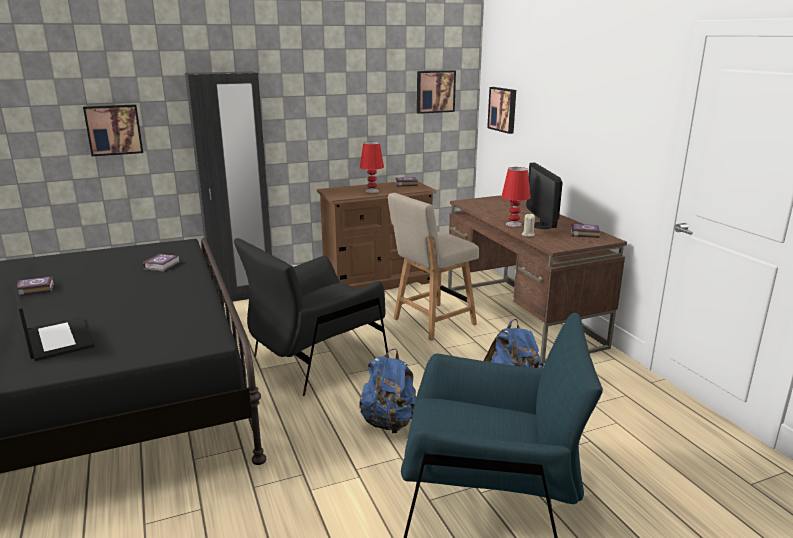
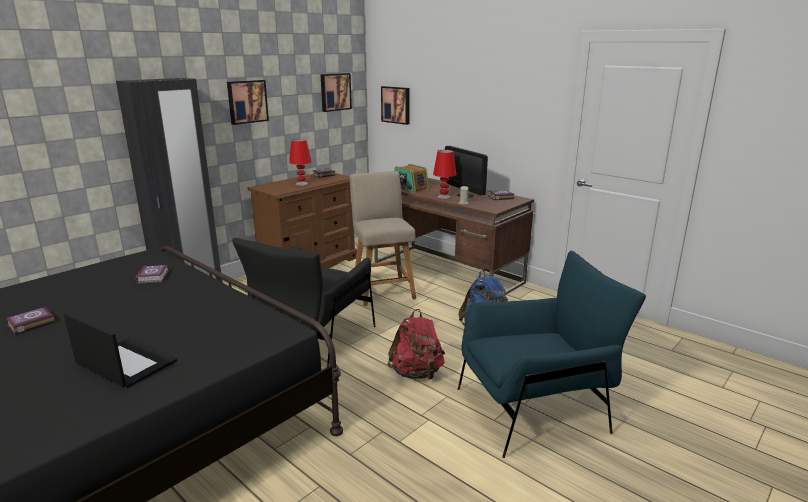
camera: 25 degrees left, 0 degrees up
picture [83,104,143,156] -> picture moved to [227,80,269,125]
blue backpack [359,349,416,433] -> red backpack [388,309,445,380]
beige chair [388,193,479,341] -> beige chair turned 135 degrees clockwise [349,171,416,306]
none -> radio [394,164,429,193]

